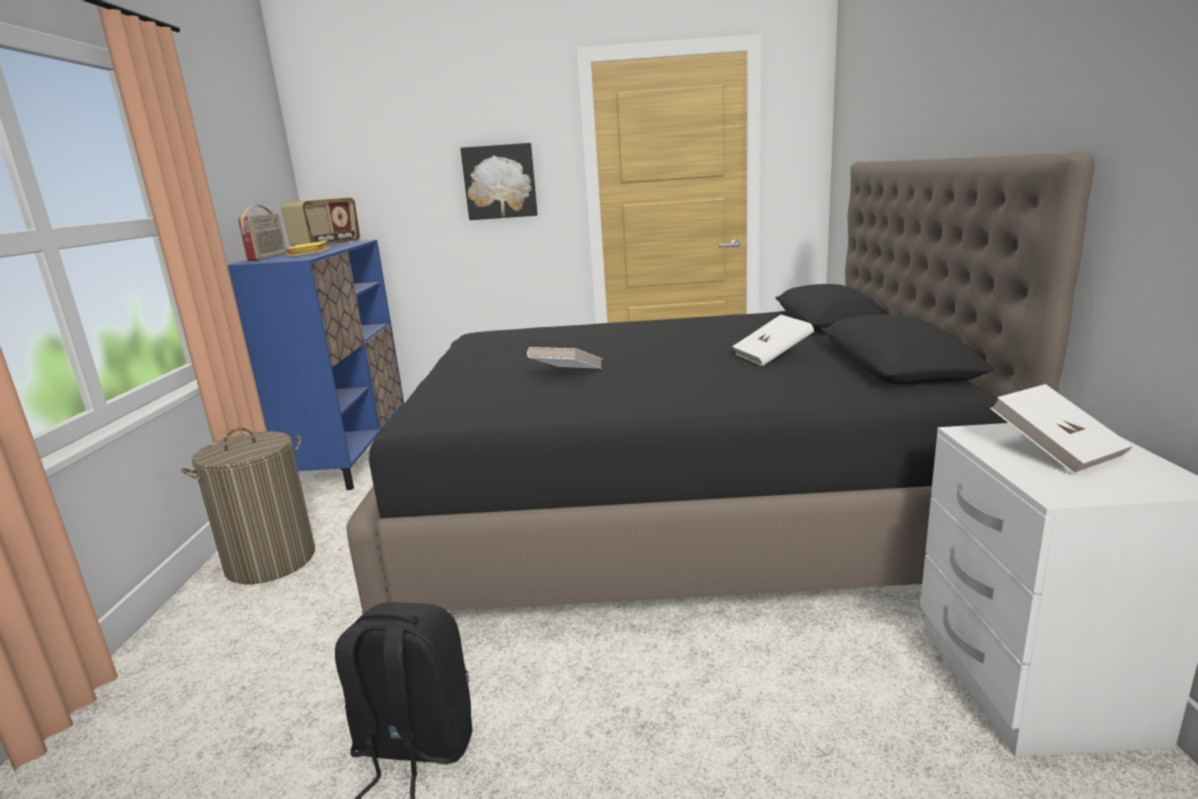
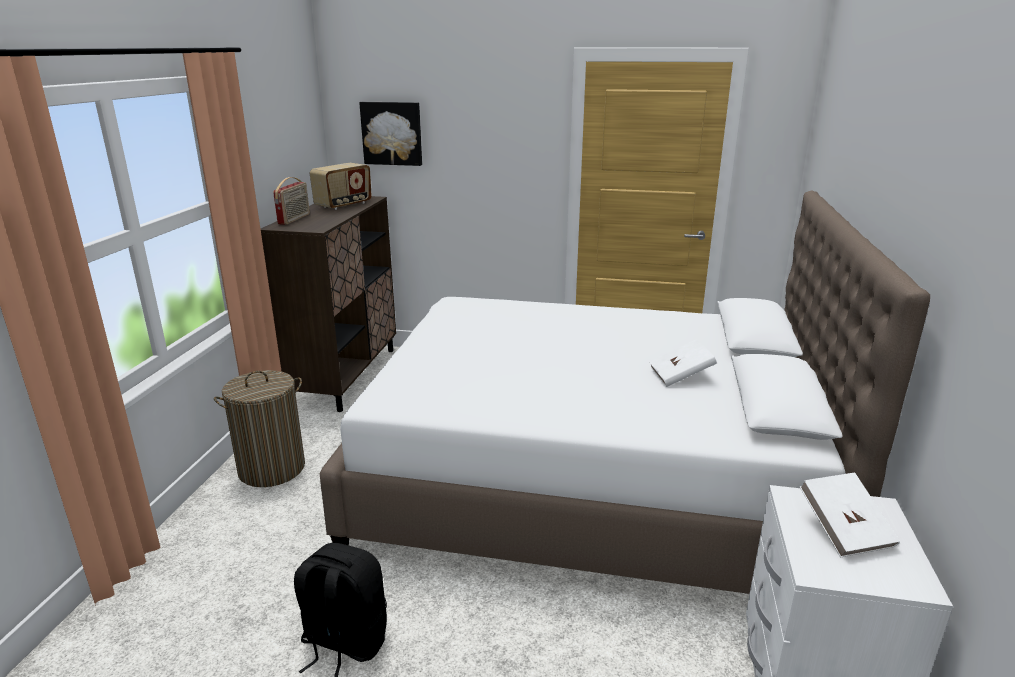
camera: 10 degrees right, 5 degrees up
blue cabinet [228,240,404,490] -> brown cabinet [261,196,396,412]
yellow book [286,241,329,256] -> none
black bed [346,152,1095,615] -> white bed [320,191,930,594]
picture [460,143,538,220] -> picture moved to [359,102,422,166]
white book [527,347,602,369] -> none

